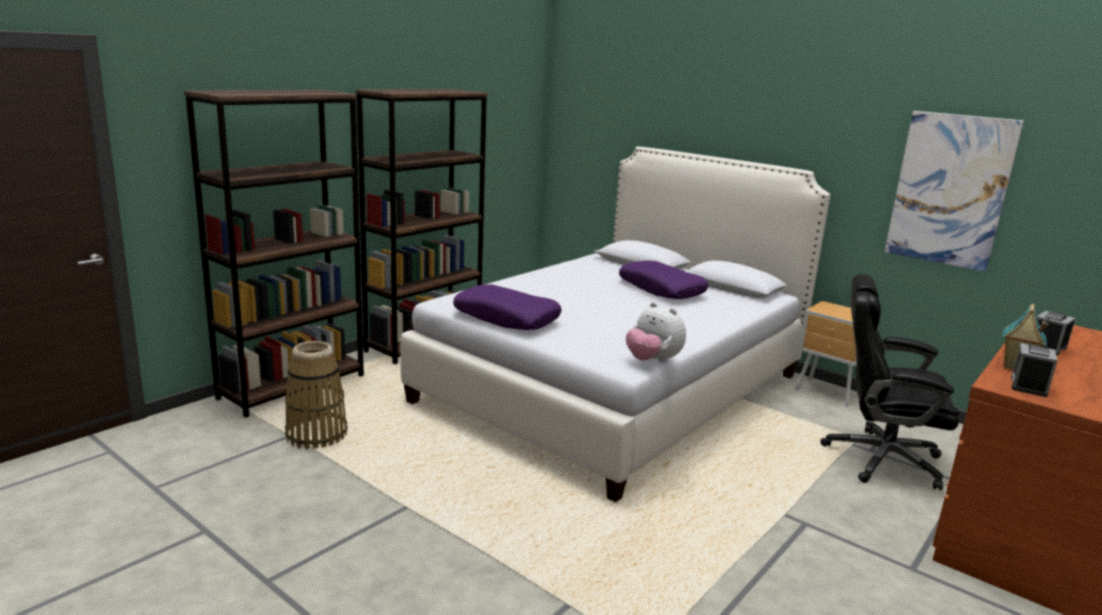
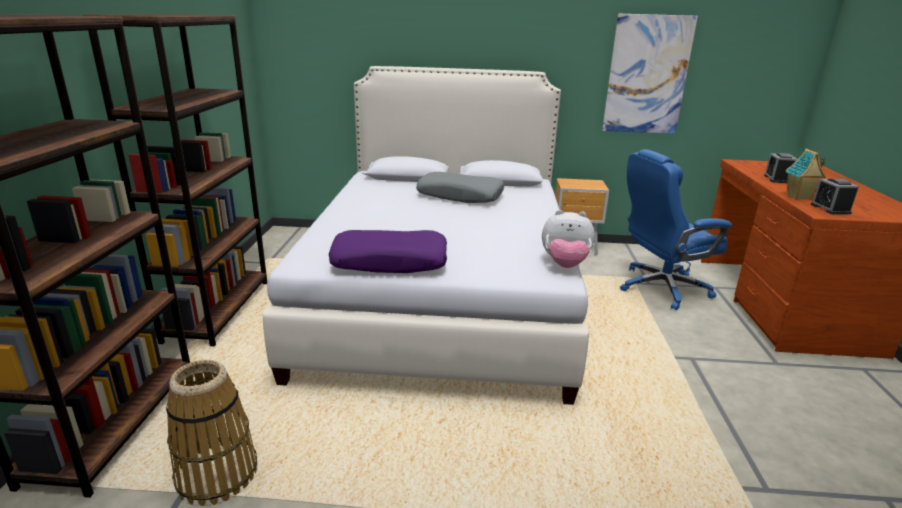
camera: 35 degrees left, 5 degrees up
purple pillow [619,260,709,299] -> grey pillow [416,172,504,203]
black office chair [821,274,959,490] -> blue office chair [620,149,732,310]

